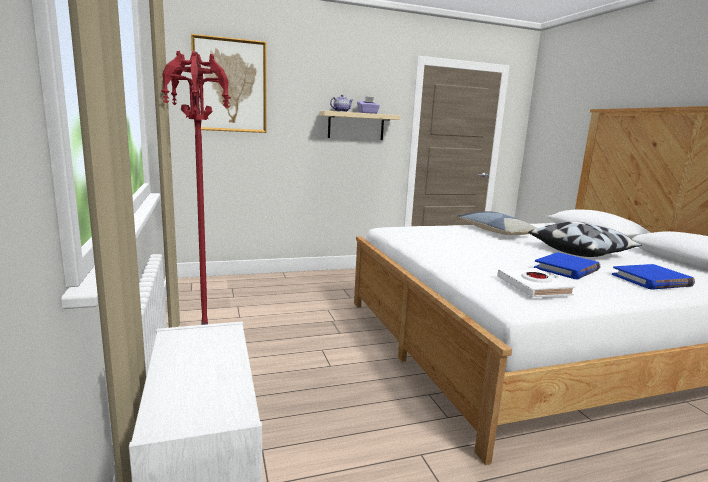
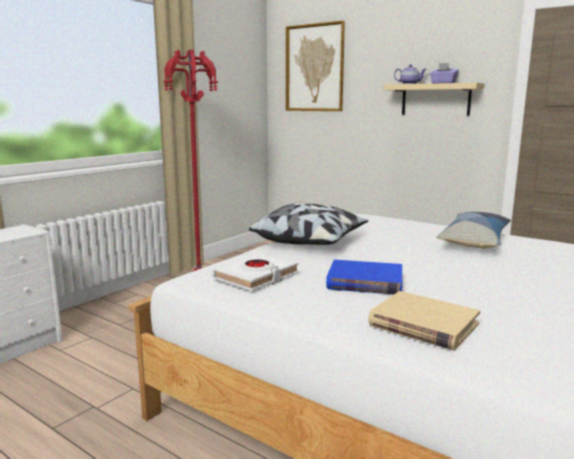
camera: 55 degrees right, 0 degrees up
pillow [528,222,642,257] -> pillow moved to [249,203,368,245]
blue book [612,264,695,290] -> beige book [368,291,480,350]

